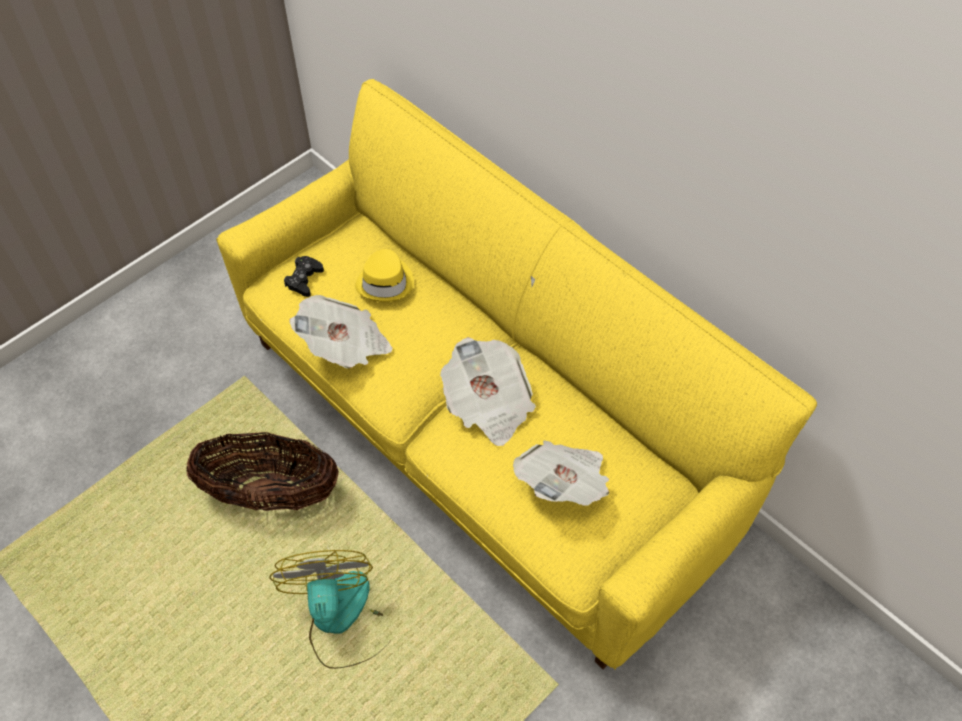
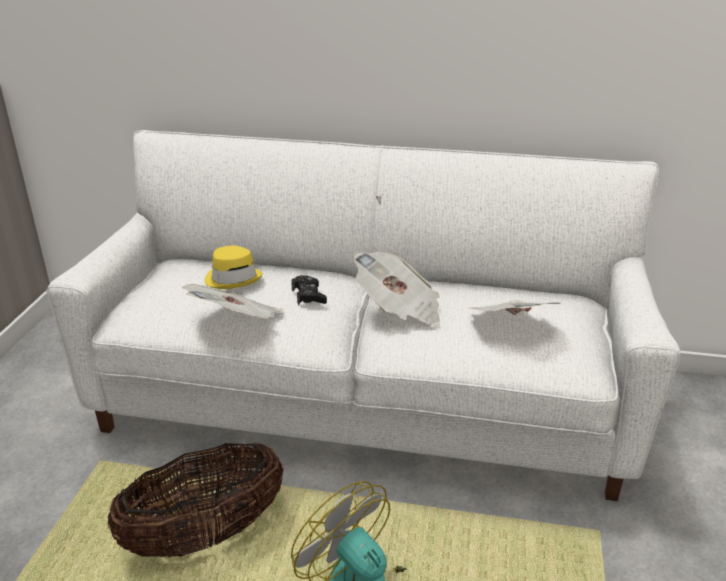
camera: 35 degrees left, 25 degrees down
yellow sofa [216,79,817,670] -> white sofa [47,130,681,501]
black game controller [284,256,324,297] -> black game controller moved to [291,275,327,305]

